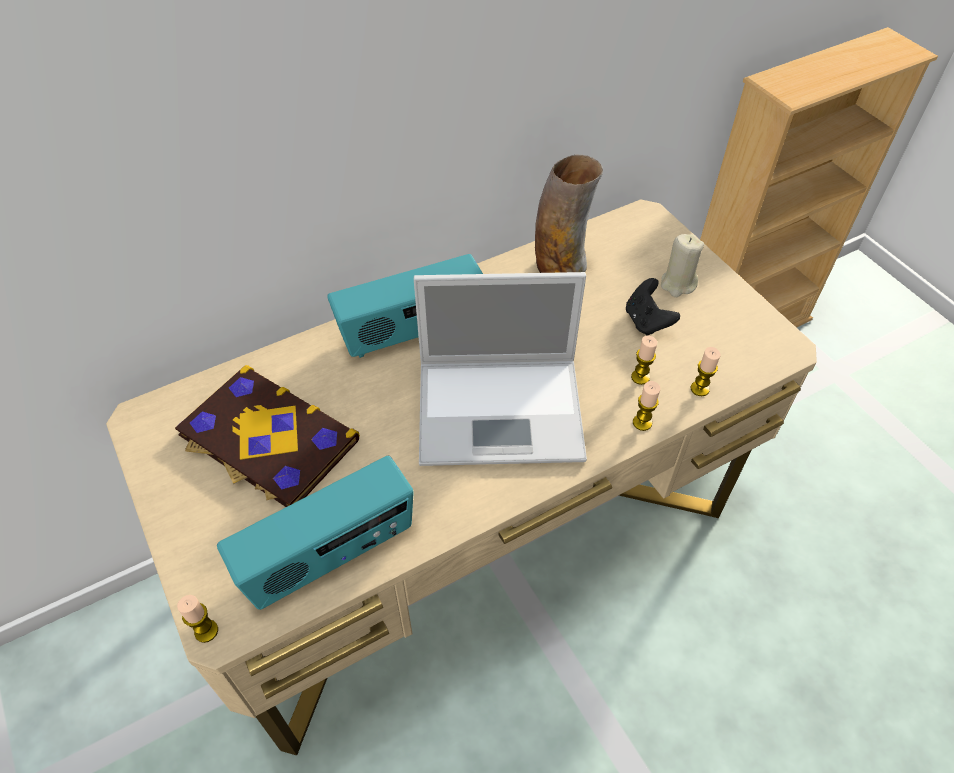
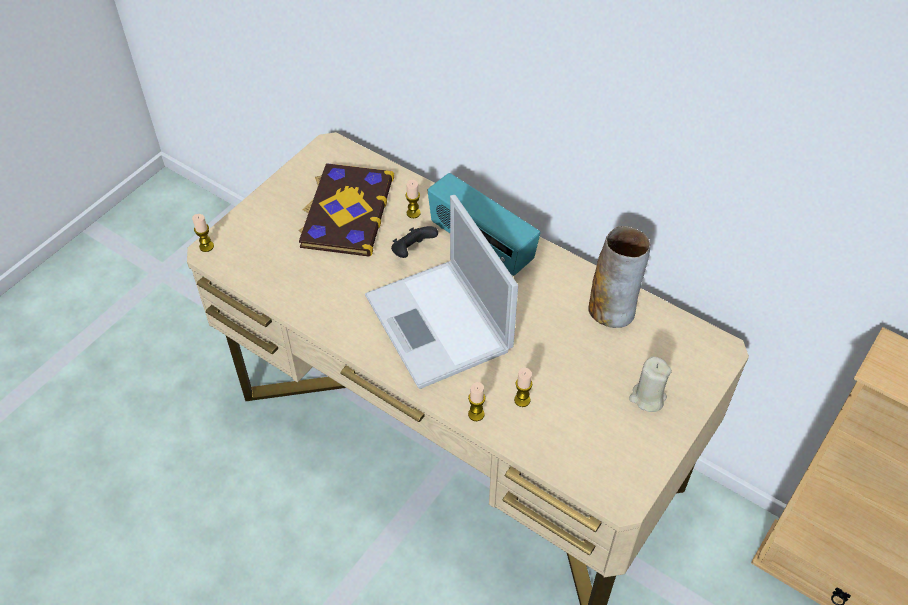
camera: 65 degrees right, 0 degrees up
radio [217,456,414,610] -> none
black game controller [626,278,680,336] -> black game controller moved to [391,226,438,258]
candle [691,347,720,396] -> candle moved to [406,180,421,218]

